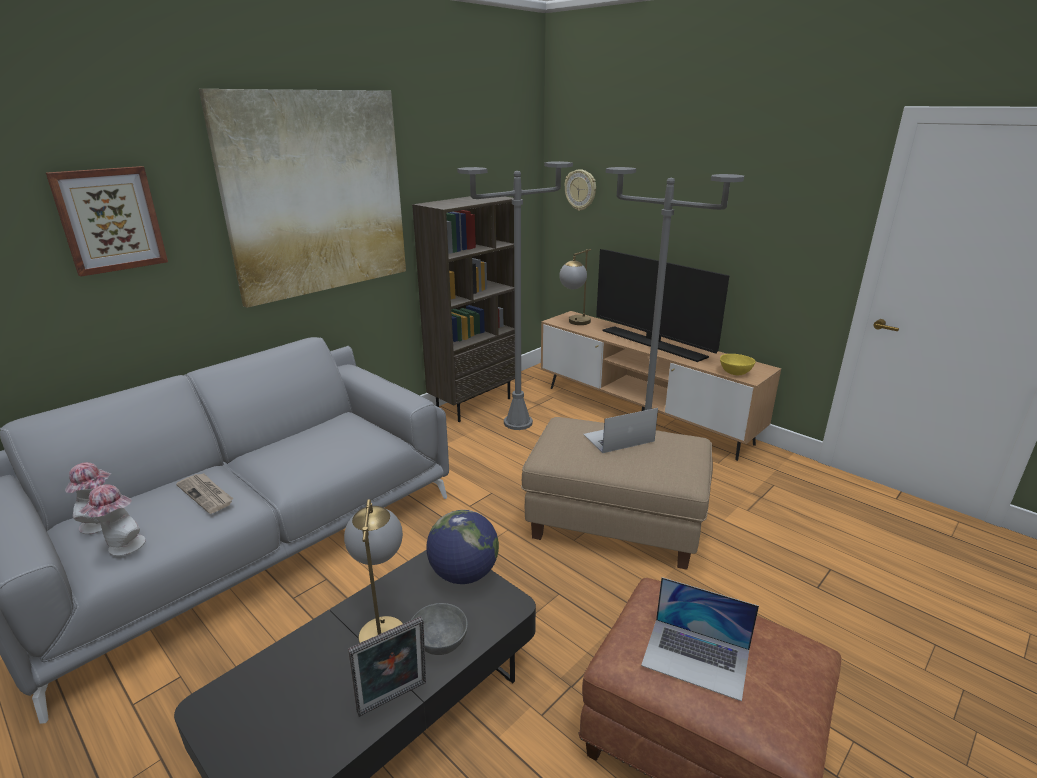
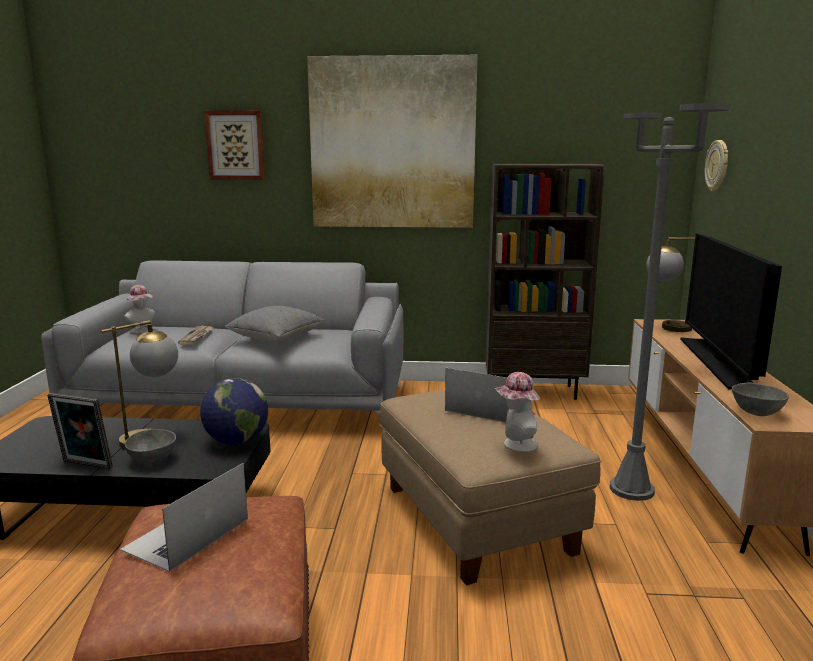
camera: 50 degrees right, 10 degrees down
hat [78,485,146,556] -> hat moved to [495,372,540,452]
grey floor lamp [457,161,573,430] -> none
laptop [641,577,759,701] -> laptop turned 45 degrees clockwise [120,463,248,572]
yellow bowl [720,354,756,375] -> grey bowl [732,382,789,416]
none -> grey pillow [225,306,325,342]

